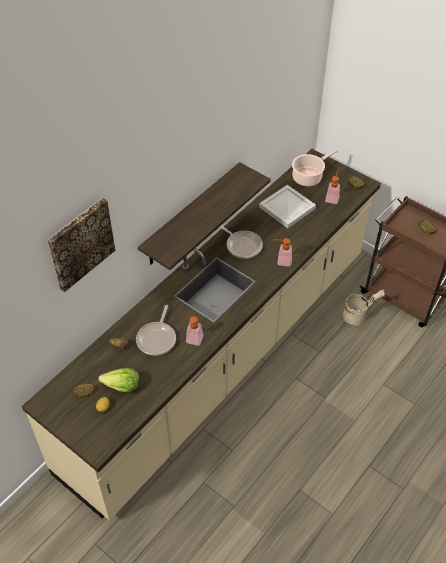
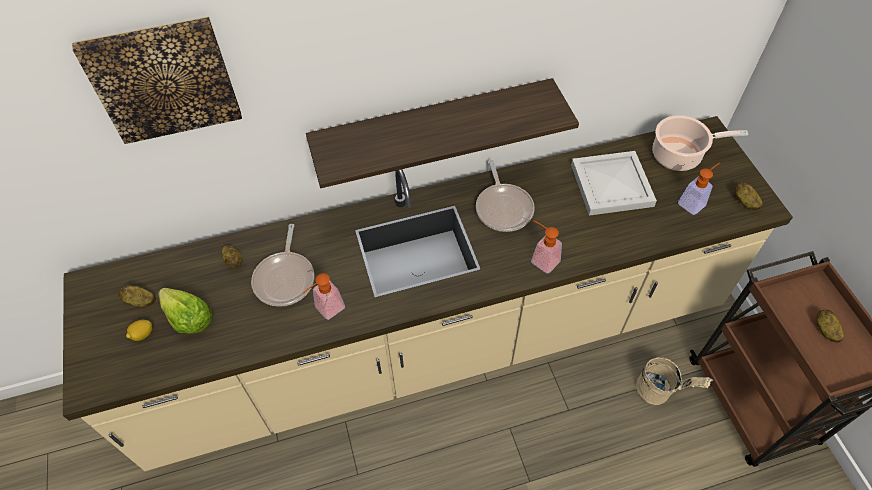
camera: 35 degrees right, 5 degrees up
frying pan [136,305,176,356] -> frying pan turned 45 degrees counterclockwise [251,224,314,307]

